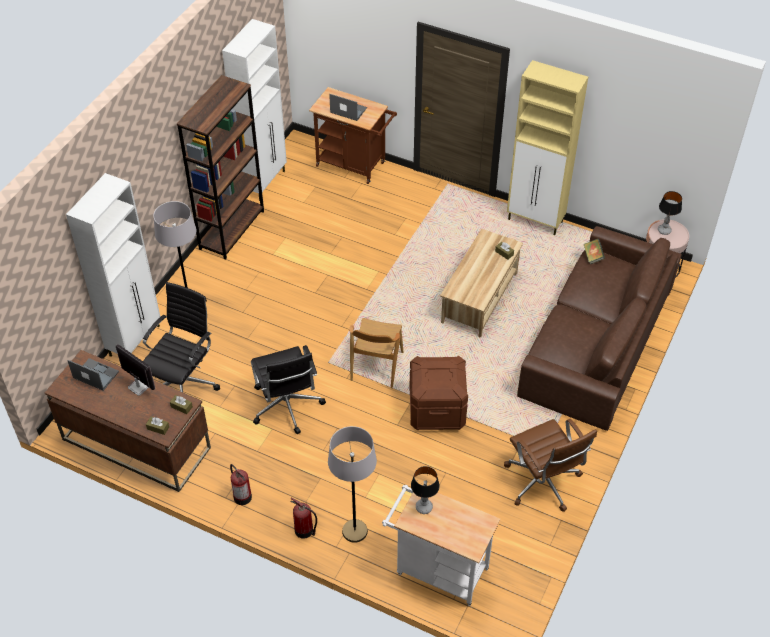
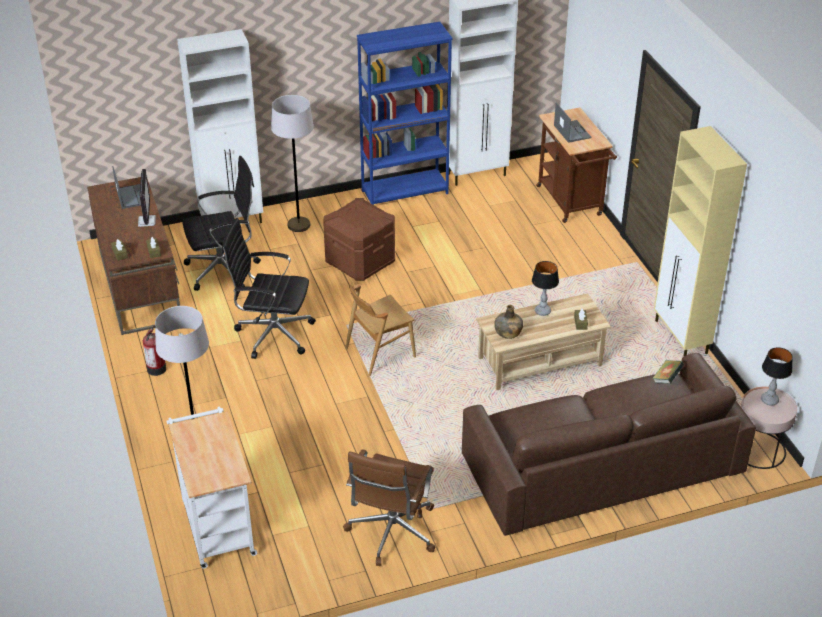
camera: 45 degrees right, 10 degrees down
brown bookcase [177,75,264,260] -> blue bookcase [357,22,452,205]
black office chair [251,345,326,434] -> black office chair turned 75 degrees clockwise [222,218,316,359]
fire extinguisher [291,497,317,539] -> none
brown storage box [409,356,468,430] -> brown storage box moved to [323,198,395,281]
table lamp [411,466,440,514] -> table lamp moved to [532,261,559,316]
none -> green bottle [494,305,523,339]

